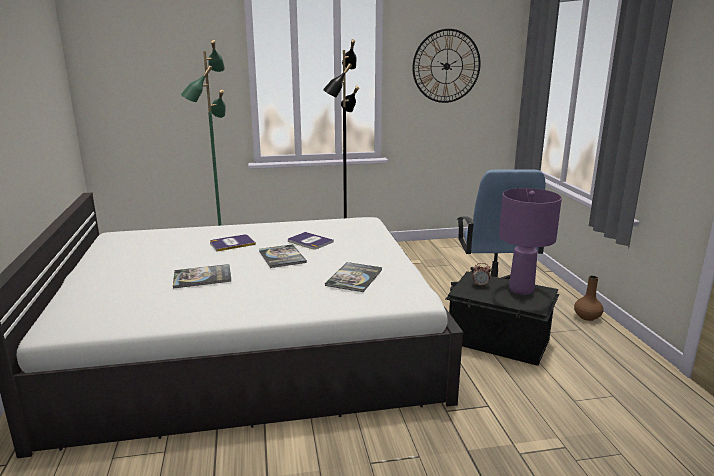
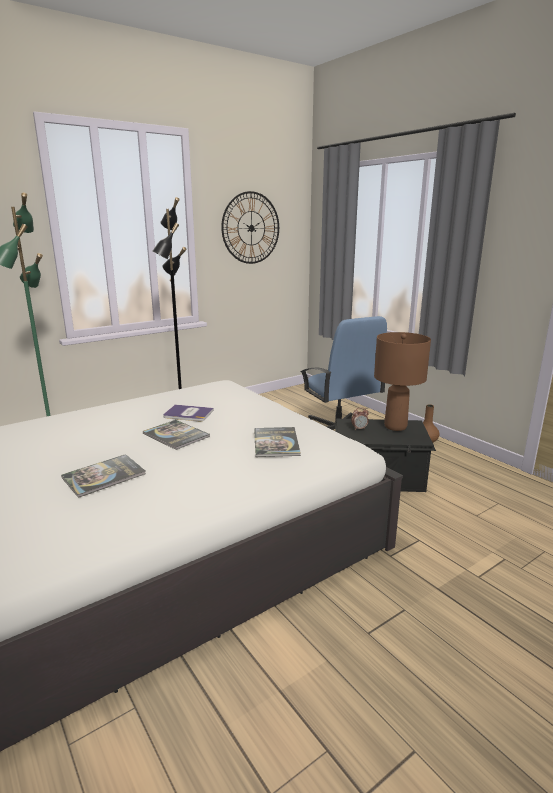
camera: 25 degrees left, 0 degrees up
book [210,234,256,252] -> none
purple table lamp [499,188,562,295] -> brown table lamp [374,332,431,431]

